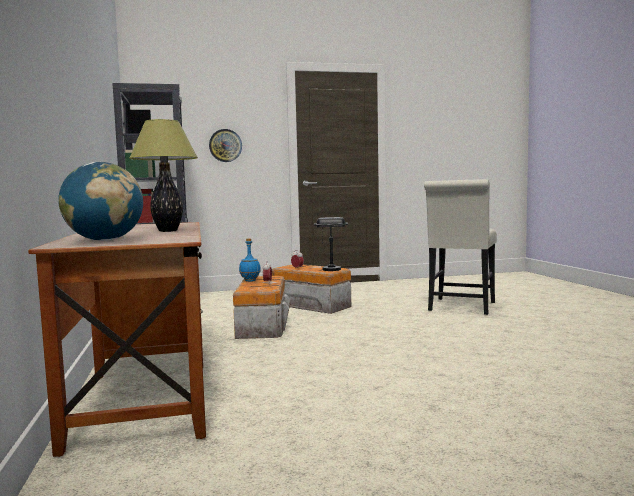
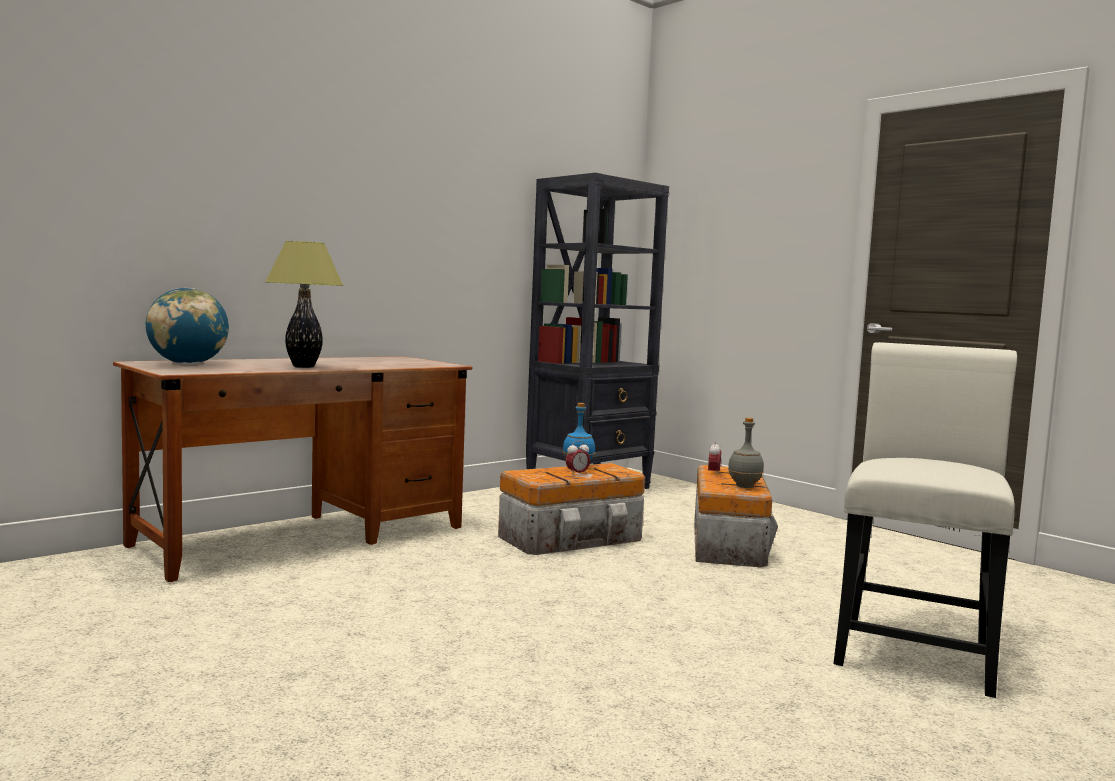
camera: 60 degrees right, 0 degrees up
wall clock [209,129,242,162] -> none
black table lamp [314,217,348,271] -> grey bottle [728,417,764,488]
white chair [424,179,497,315] -> white chair turned 120 degrees clockwise [833,342,1017,698]

